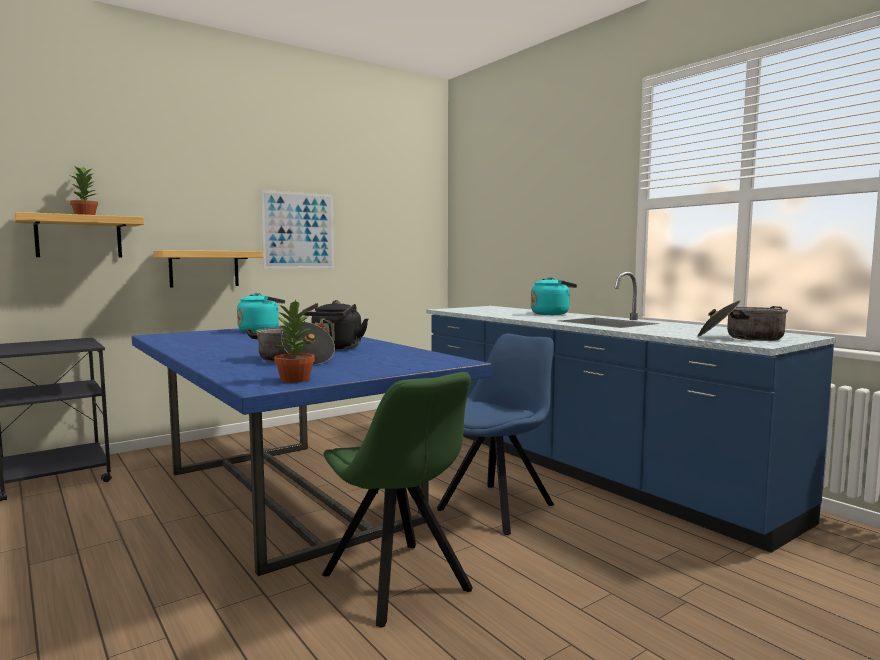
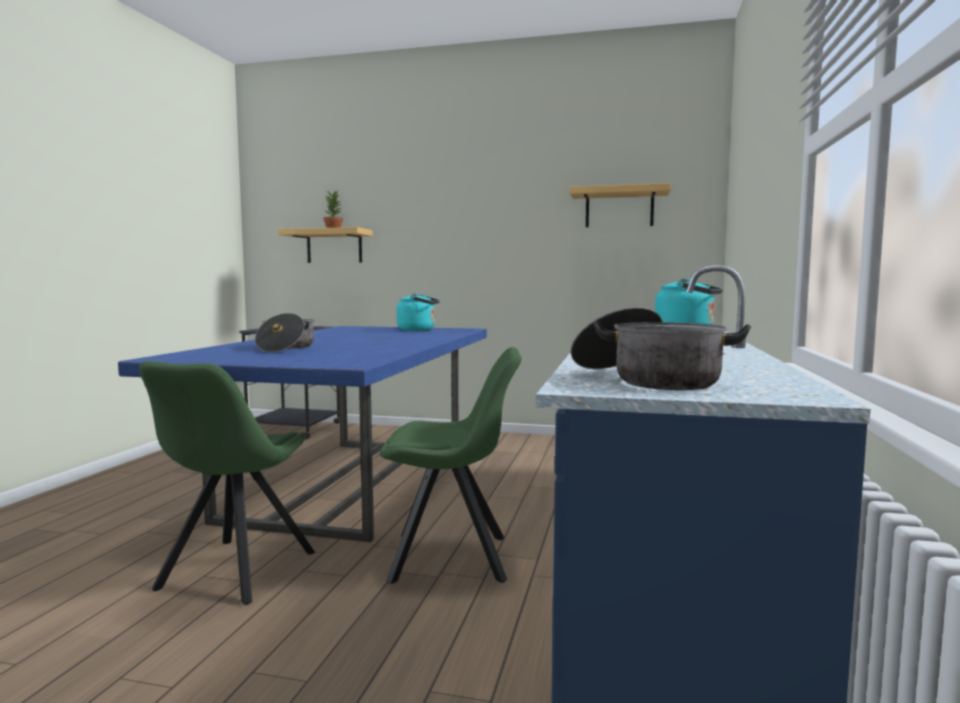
camera: 50 degrees right, 0 degrees up
shelf [153,250,263,288] -> shelf moved to [569,183,671,227]
picture [261,190,334,269] -> none
potted plant [274,300,315,383] -> none
black kettle [302,300,368,350] -> none
blue chair [437,334,554,535] -> green chair [380,347,522,584]

